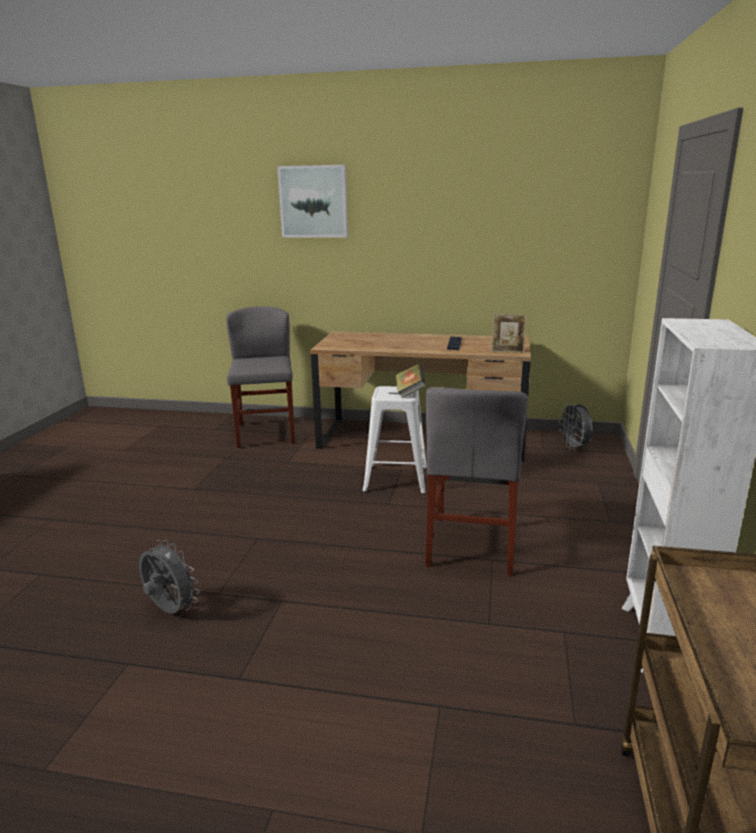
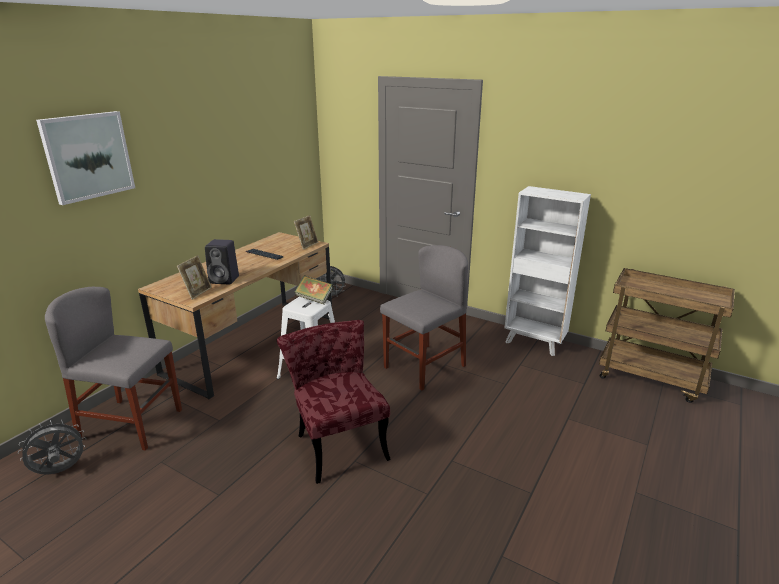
camera: 70 degrees left, 5 degrees up
grey fan [139,540,200,614] -> grey fan moved to [18,419,86,474]
grey chair [425,387,528,576] -> grey chair turned 75 degrees counterclockwise [380,245,468,390]
none -> picture frame [177,255,212,300]
none -> black speaker [205,239,239,285]
none -> red chair [277,320,391,484]

